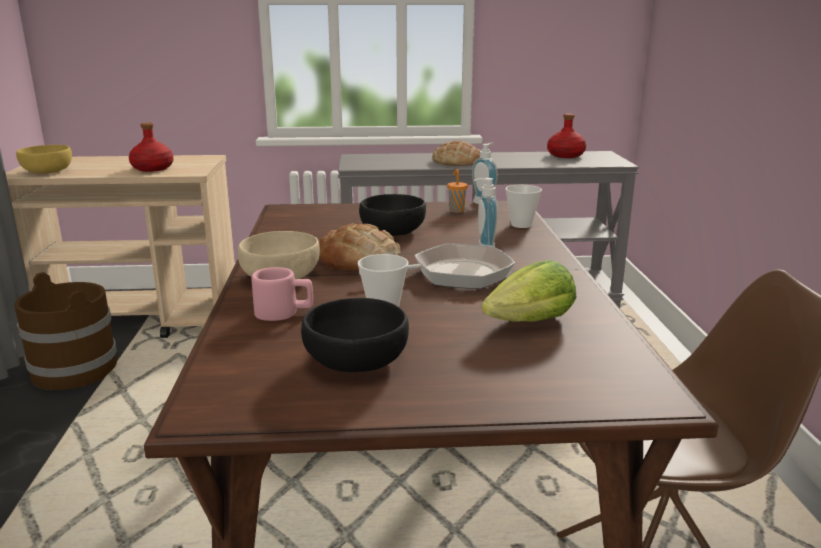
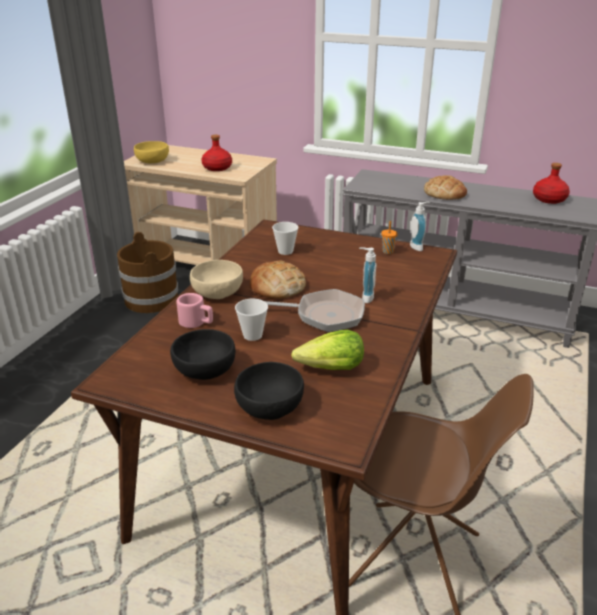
camera: 25 degrees right, 10 degrees up
black bowl [359,194,426,236] -> black bowl moved to [234,362,304,420]
cup [505,185,542,228] -> cup moved to [272,222,299,255]

